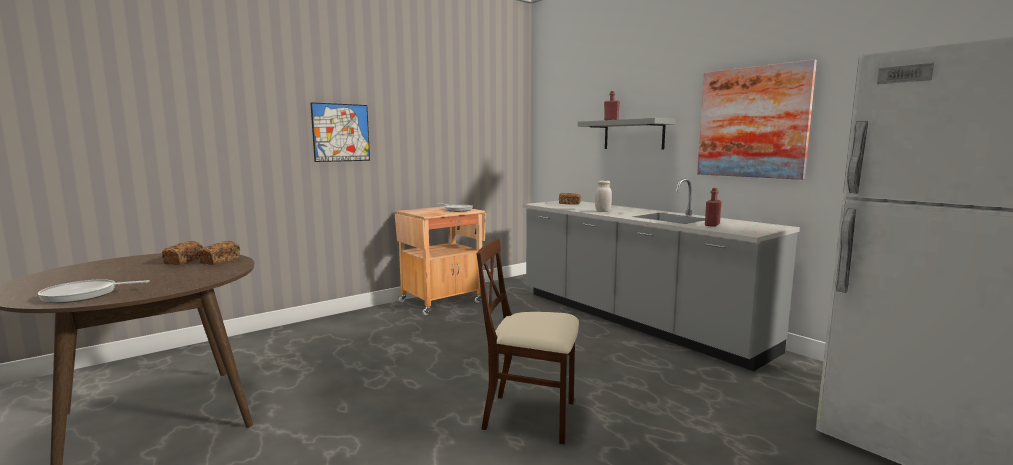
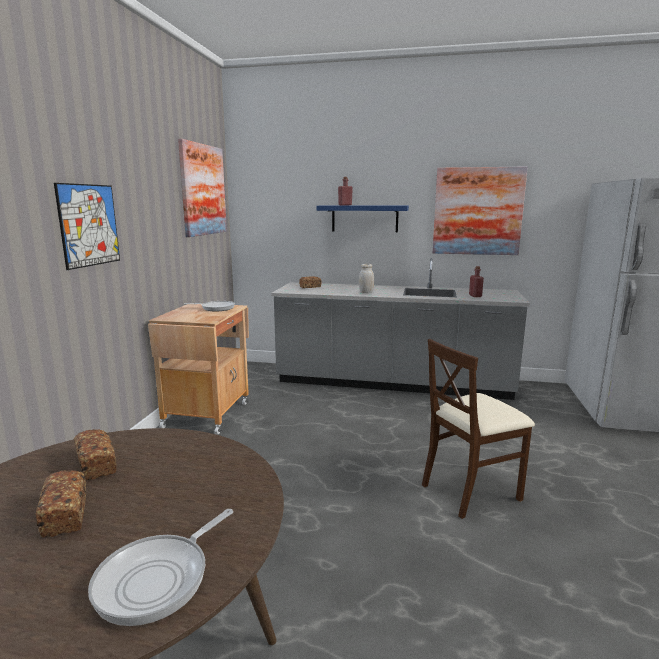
camera: 40 degrees left, 5 degrees up
bread [198,241,240,265] -> bread moved to [35,470,86,538]
grey shelf [578,118,676,150] -> blue shelf [317,205,409,232]
none -> picture [178,139,227,237]

